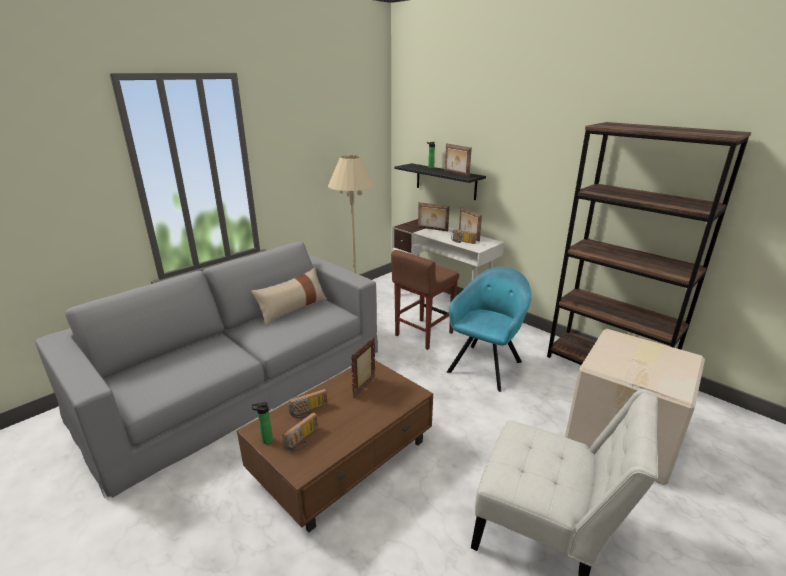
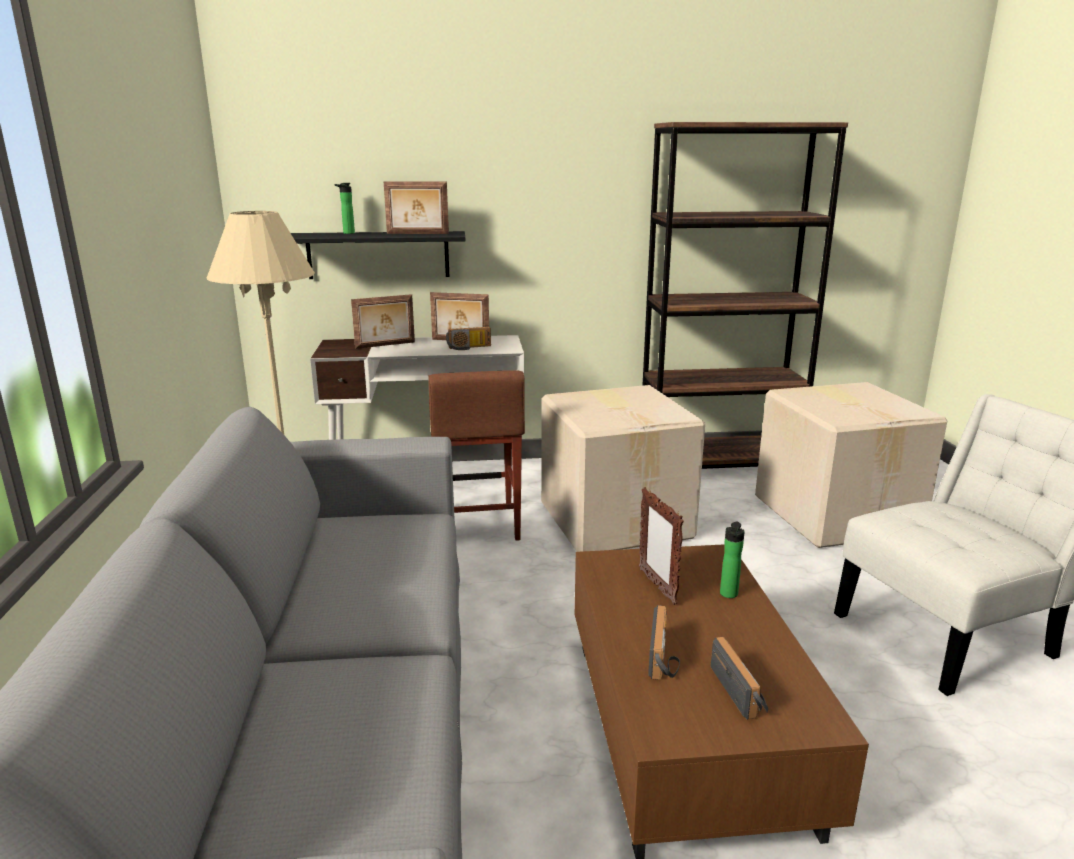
camera: 50 degrees left, 5 degrees down
beige pillow [251,268,327,325] -> none
bottle [252,402,273,444] -> bottle moved to [720,521,745,598]
turquoise armchair [447,267,531,392] -> cardboard box [541,385,705,552]

